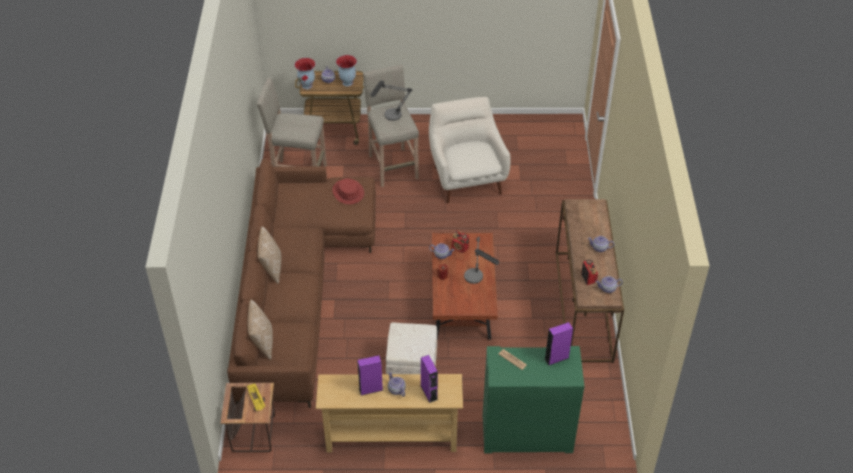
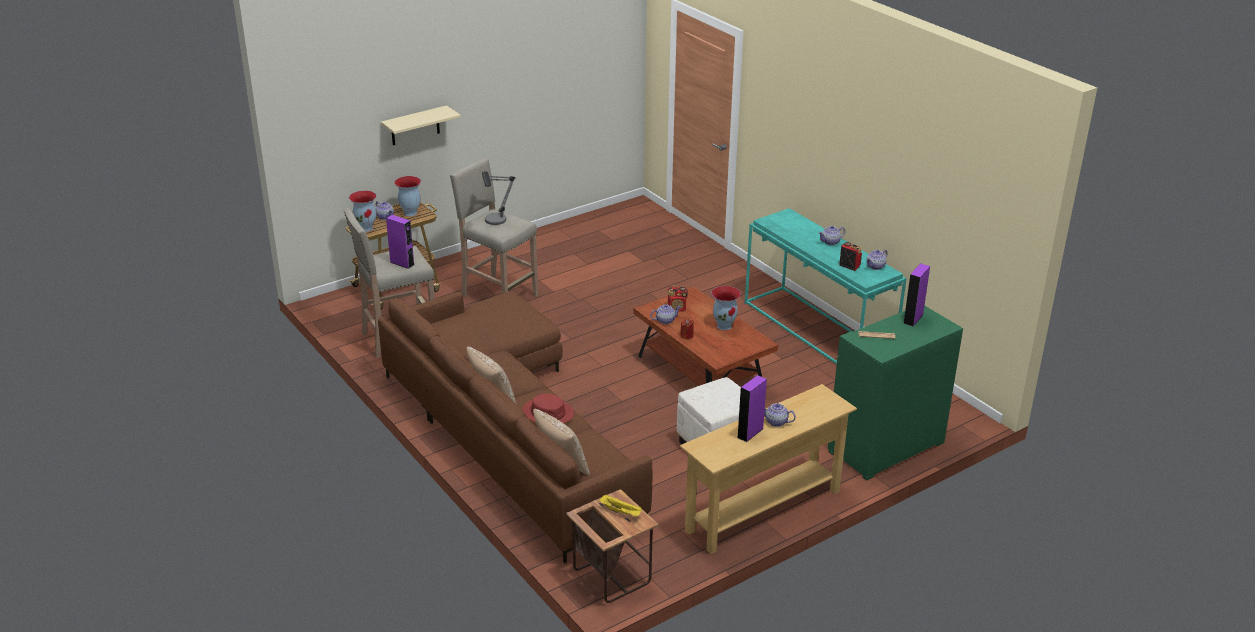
camera: 35 degrees left, 15 degrees down
red hat [333,178,364,204] -> red hat moved to [522,393,574,423]
purple speaker [421,355,438,403] -> purple speaker moved to [386,215,414,269]
white armchair [429,97,511,204] -> none
table lamp [464,237,499,284] -> vase [712,286,741,330]
brown console table [556,199,624,363] -> turquoise console table [745,208,907,364]
none -> beige shelf [381,105,461,145]

